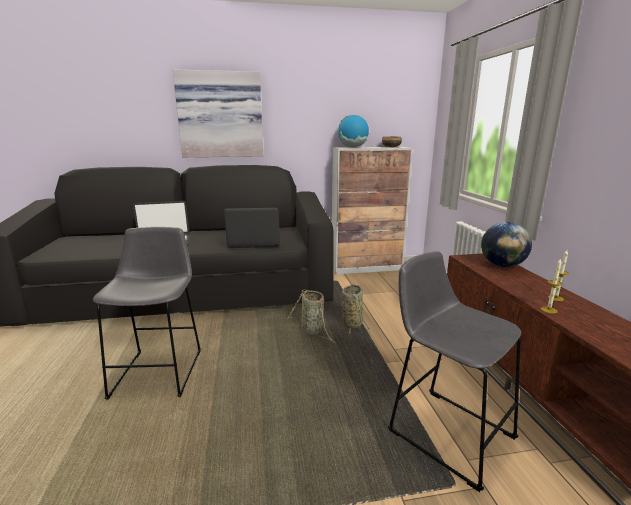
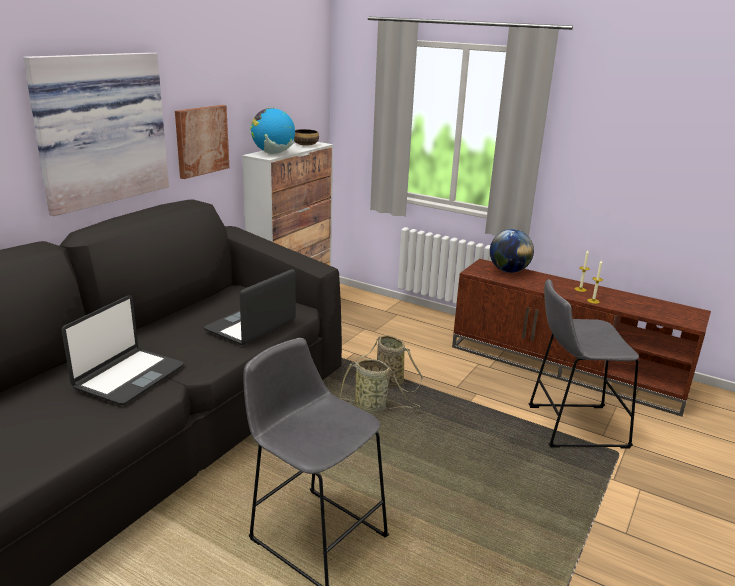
camera: 50 degrees left, 5 degrees up
none -> picture [175,105,229,179]

